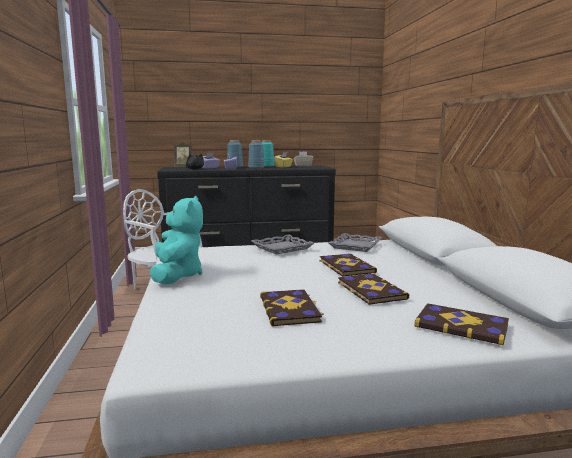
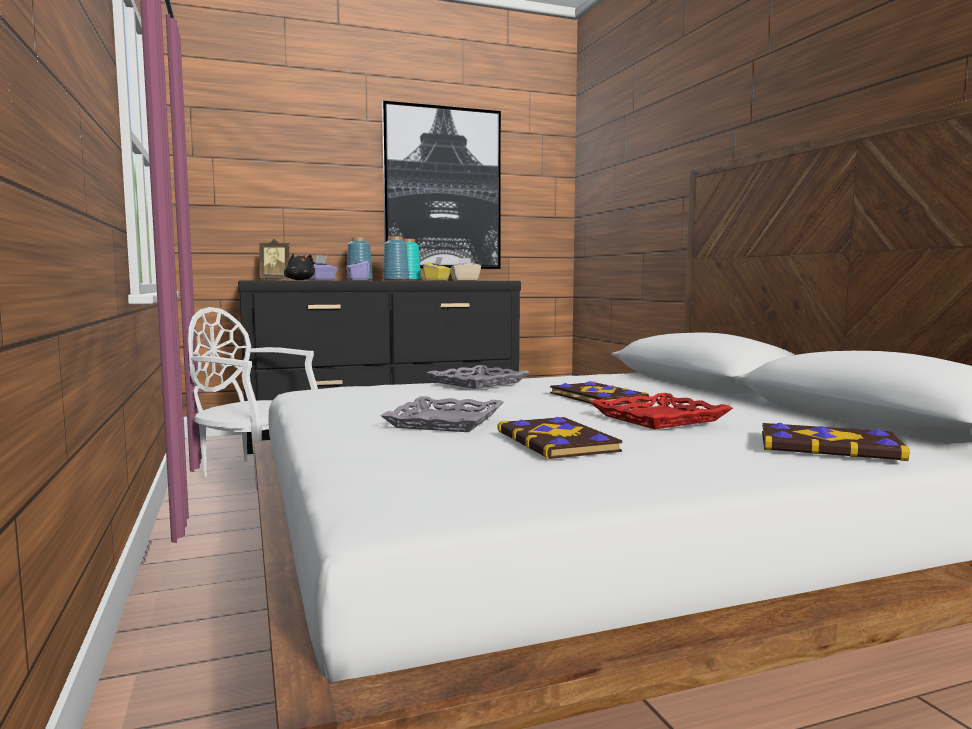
camera: 10 degrees left, 5 degrees down
turquoise plush toy [150,196,203,284] -> none
grey tray [329,233,382,252] -> grey tray moved to [380,396,503,432]
book [338,273,409,305] -> red tray [590,393,733,429]
none -> picture [382,101,501,269]

